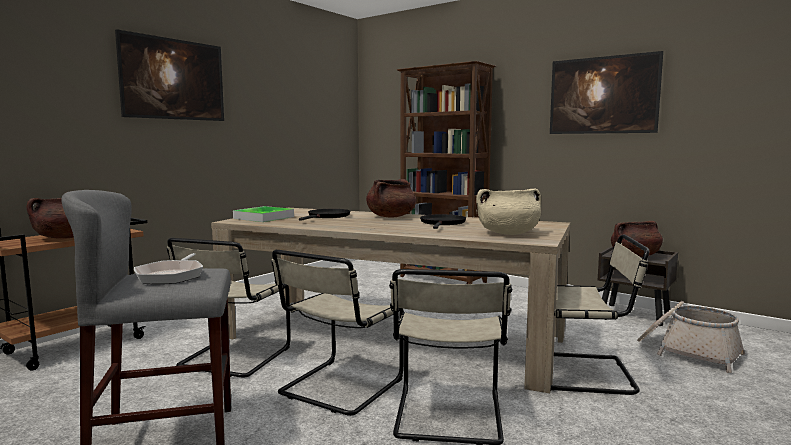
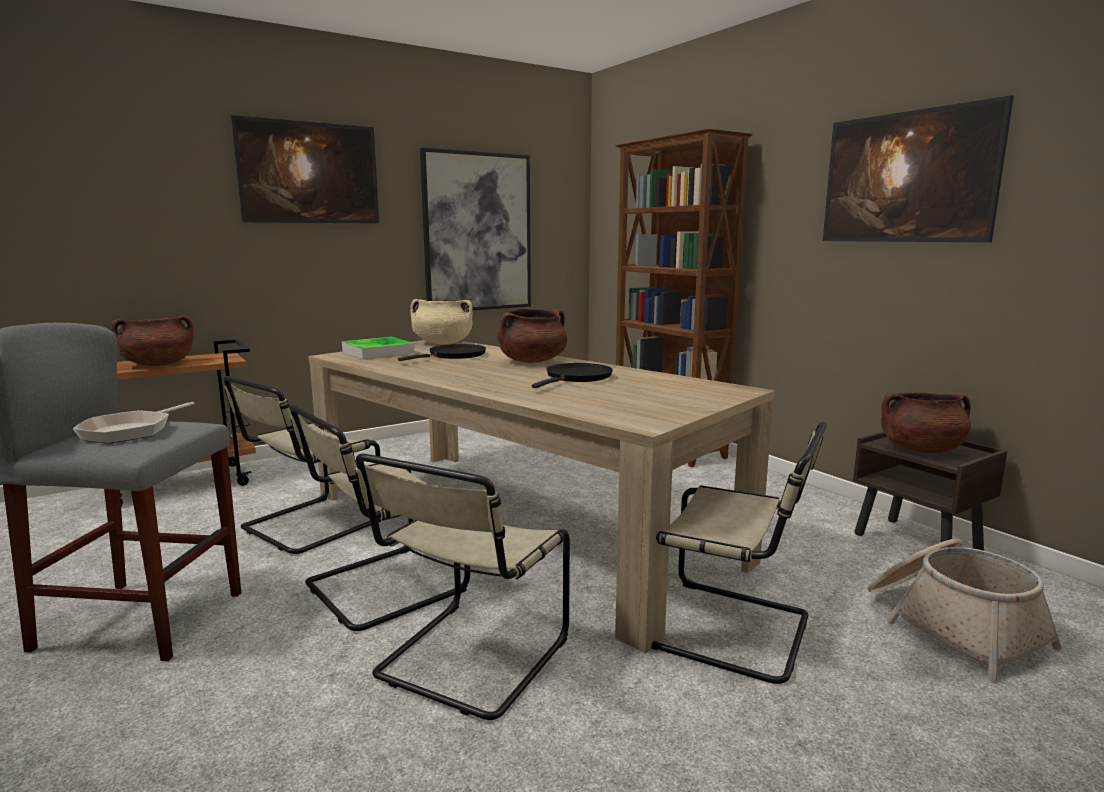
camera: 20 degrees right, 5 degrees up
beige cooking pot [476,188,541,235] -> beige cooking pot moved to [410,299,473,344]
none -> picture [420,147,531,310]

